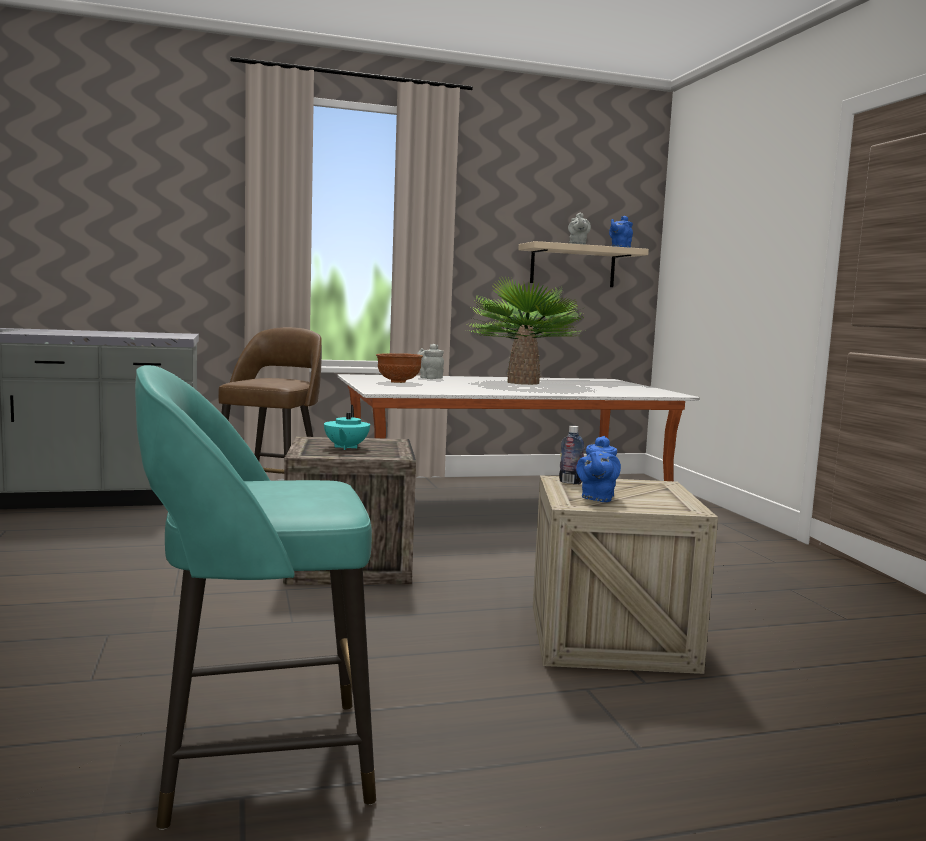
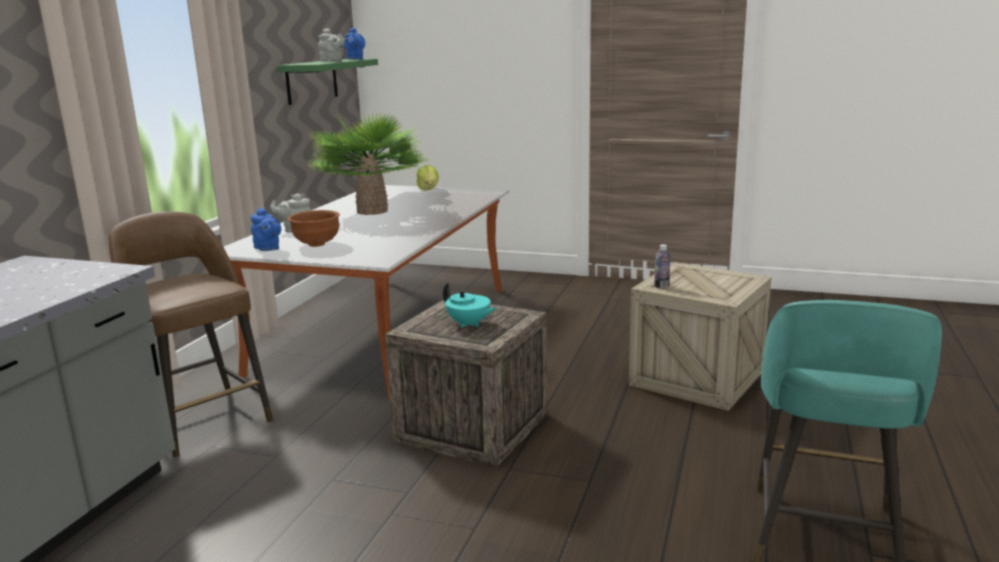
camera: 55 degrees left, 10 degrees up
beige shelf [518,241,649,287] -> green shelf [276,59,378,105]
blue teapot [576,436,621,502] -> blue teapot moved to [251,208,281,251]
none -> lettuce [417,165,439,191]

